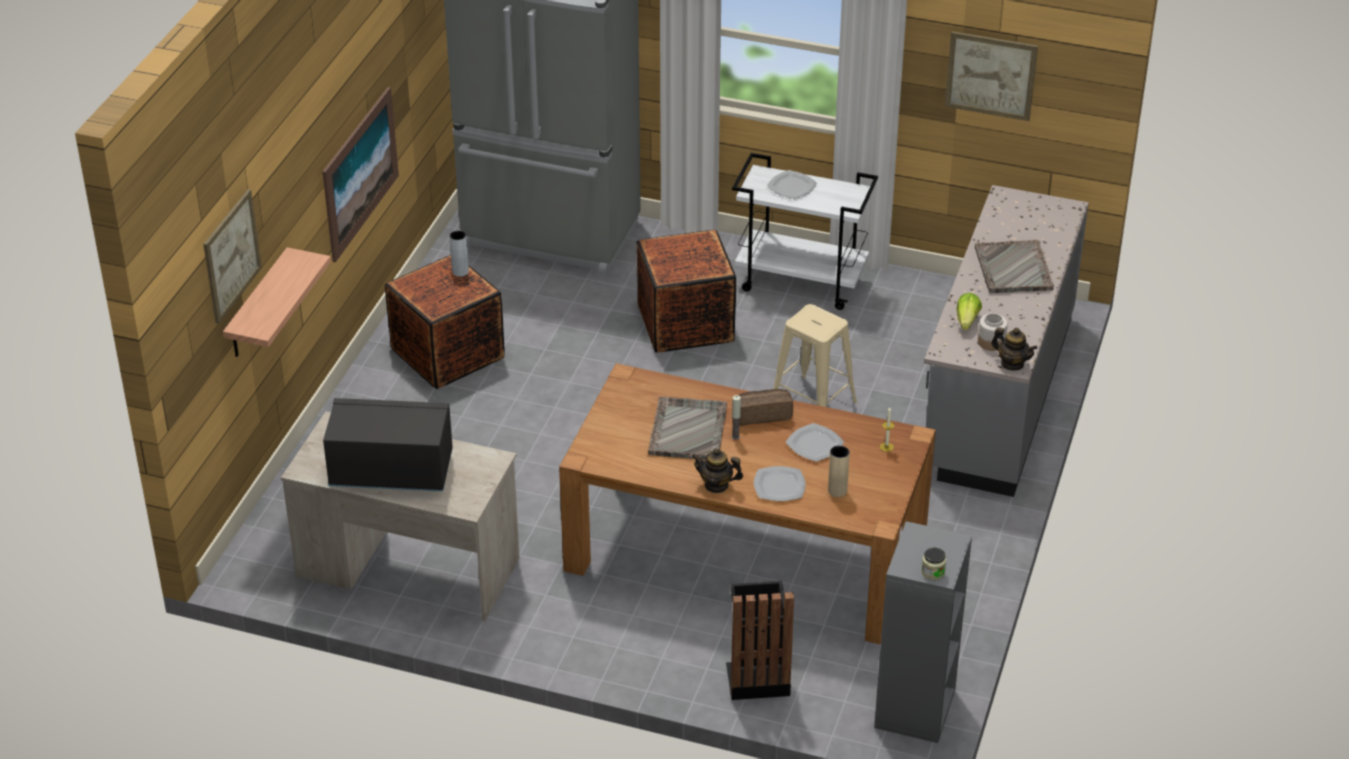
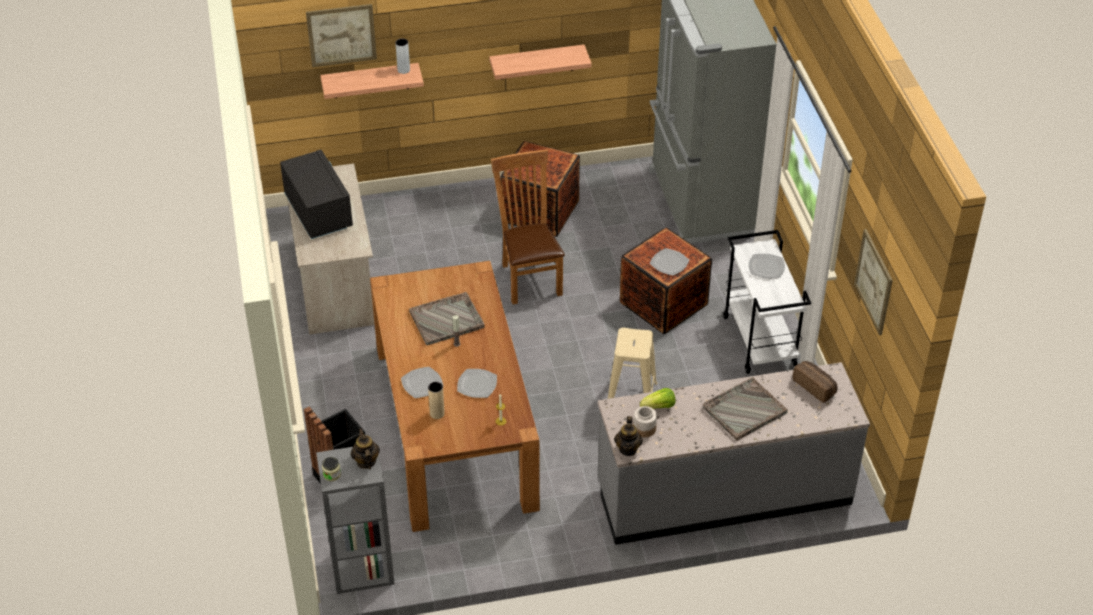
camera: 60 degrees right, 5 degrees up
picture [322,87,399,262] -> shelf [489,45,592,80]
grey vase [449,230,469,277] -> grey vase moved to [395,39,410,74]
teapot [692,448,743,493] -> teapot moved to [351,428,380,469]
bread [739,389,793,426] -> bread moved to [793,361,838,403]
none -> brown chair [491,149,565,304]
none -> plate [650,248,690,276]

